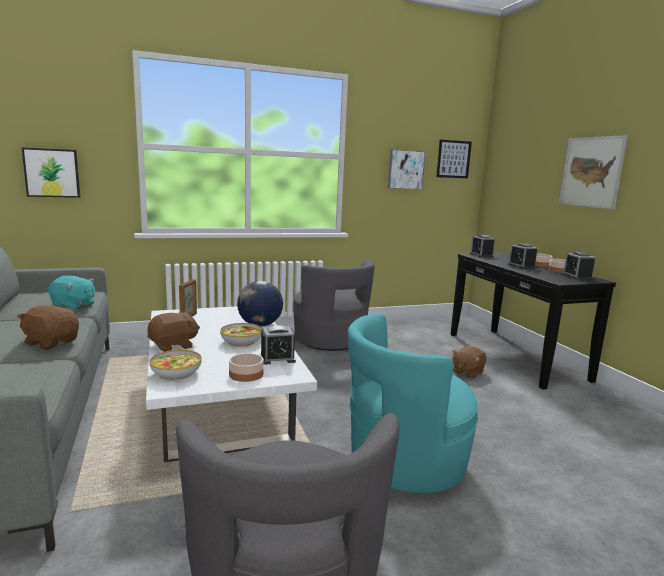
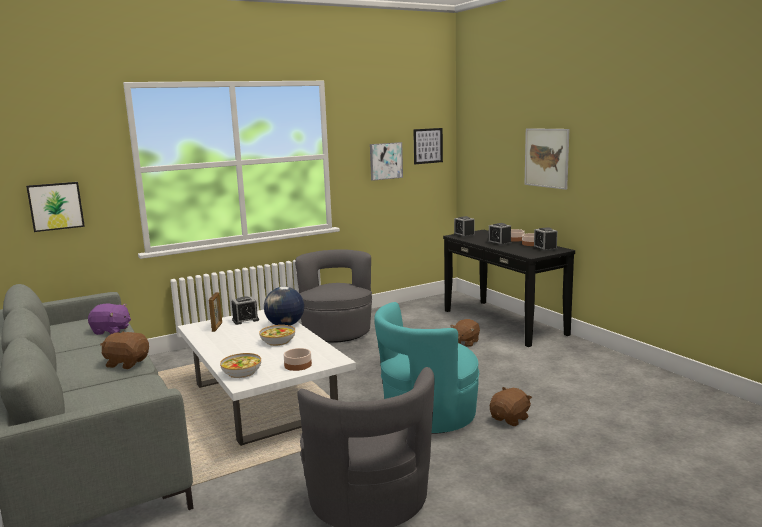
camera: 10 degrees left, 0 degrees up
turquoise plush toy [48,276,95,310] -> purple plush toy [88,304,131,335]
brown plush toy [147,312,200,352] -> brown plush toy moved to [490,387,532,426]
alarm clock [260,325,296,365] -> alarm clock moved to [232,297,259,325]
grey armchair [293,259,374,351] -> grey armchair turned 135 degrees counterclockwise [295,250,372,343]

